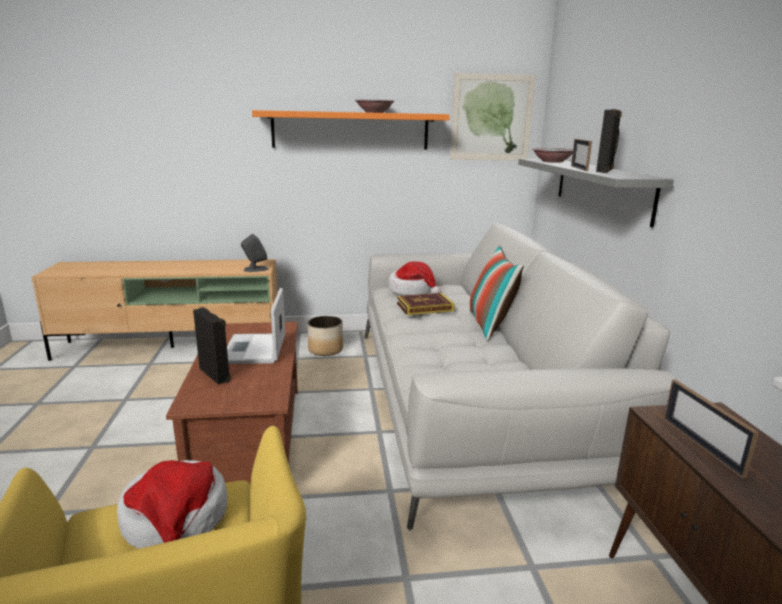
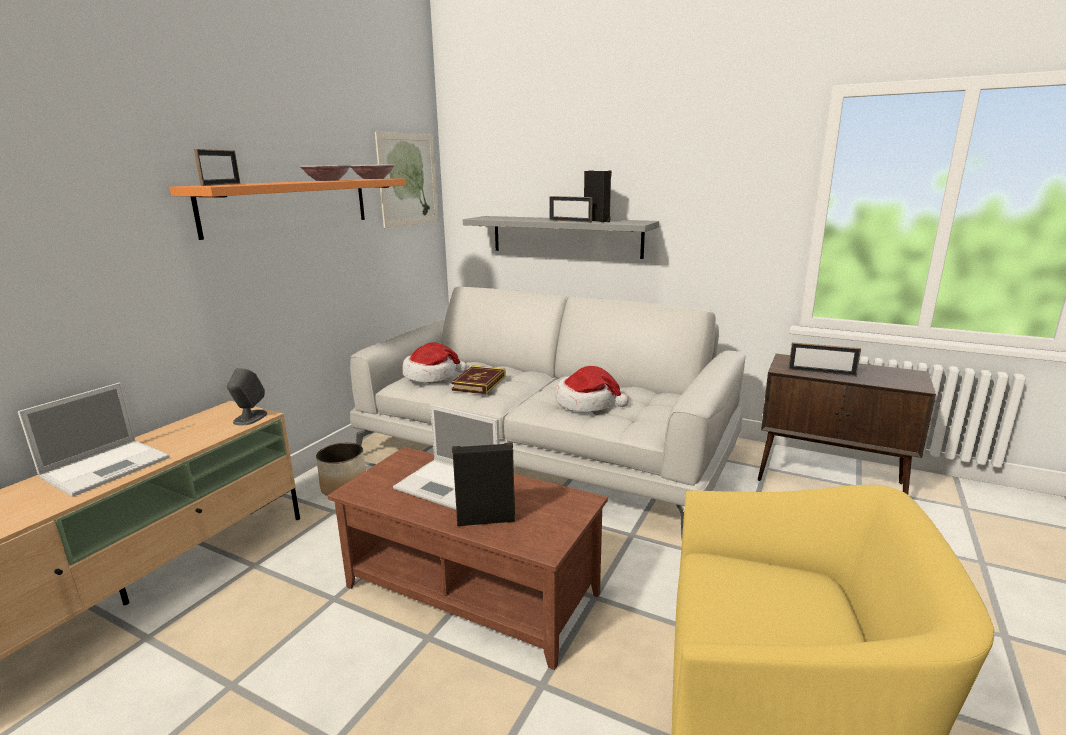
camera: 55 degrees left, 0 degrees up
hat [117,460,228,549] -> hat moved to [555,366,629,412]
pillow [470,246,524,341] -> none
bowl [532,148,573,163] -> bowl moved to [351,164,396,179]
none -> laptop [18,383,169,497]
none -> picture frame [194,149,240,186]

